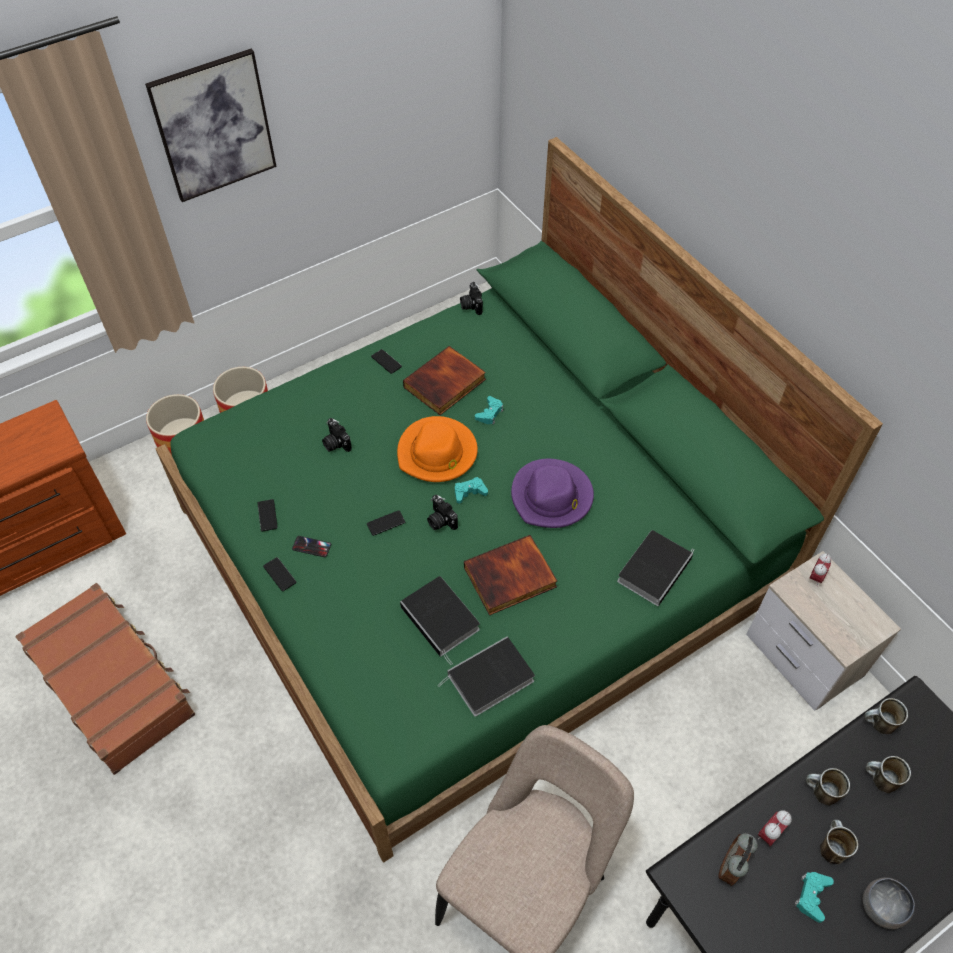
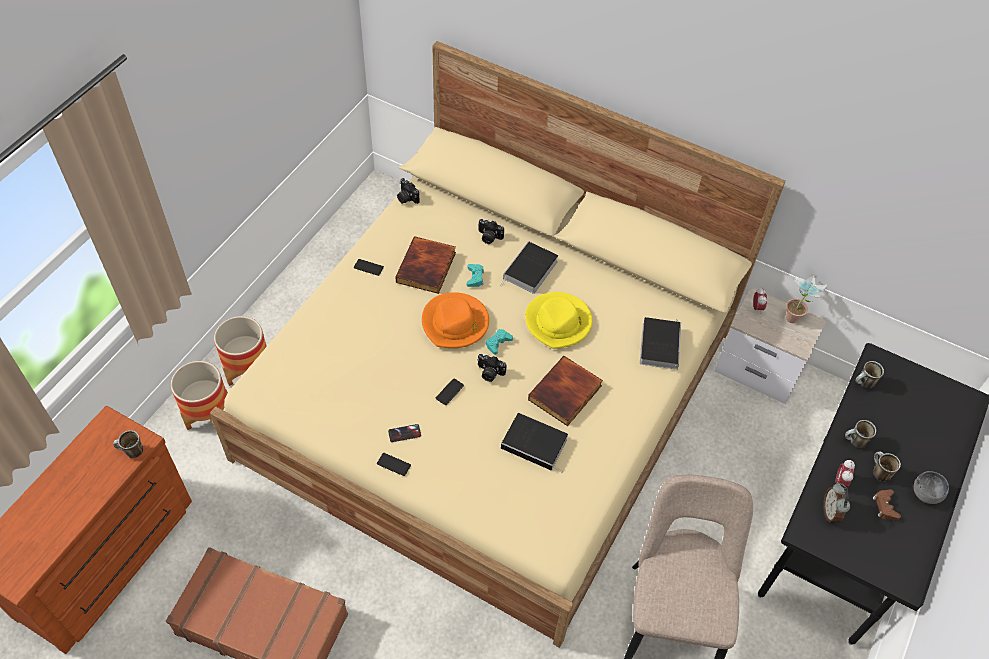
camera: 30 degrees left, 0 degrees up
picture [145,49,277,202] -> none
green bed [156,137,883,862] -> beige bed [210,41,786,648]
phone [258,499,278,532] -> none
camera [322,418,352,452] -> camera moved to [478,219,504,244]
book [438,636,535,716] -> book moved to [501,241,558,294]
purple hat [511,459,594,528] -> yellow hat [525,292,593,349]
turquoise game controller [795,872,834,923] -> brown game controller [873,489,901,520]
mug [866,756,911,793] -> mug moved to [113,430,144,458]
none -> potted plant [786,274,827,323]

